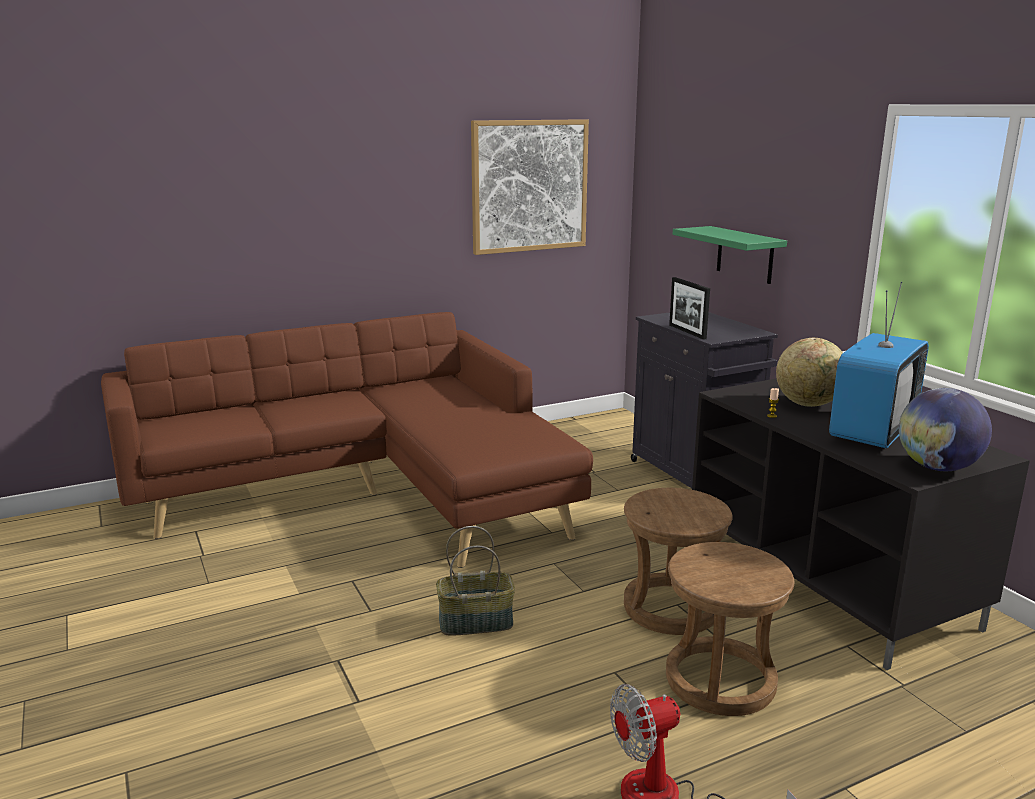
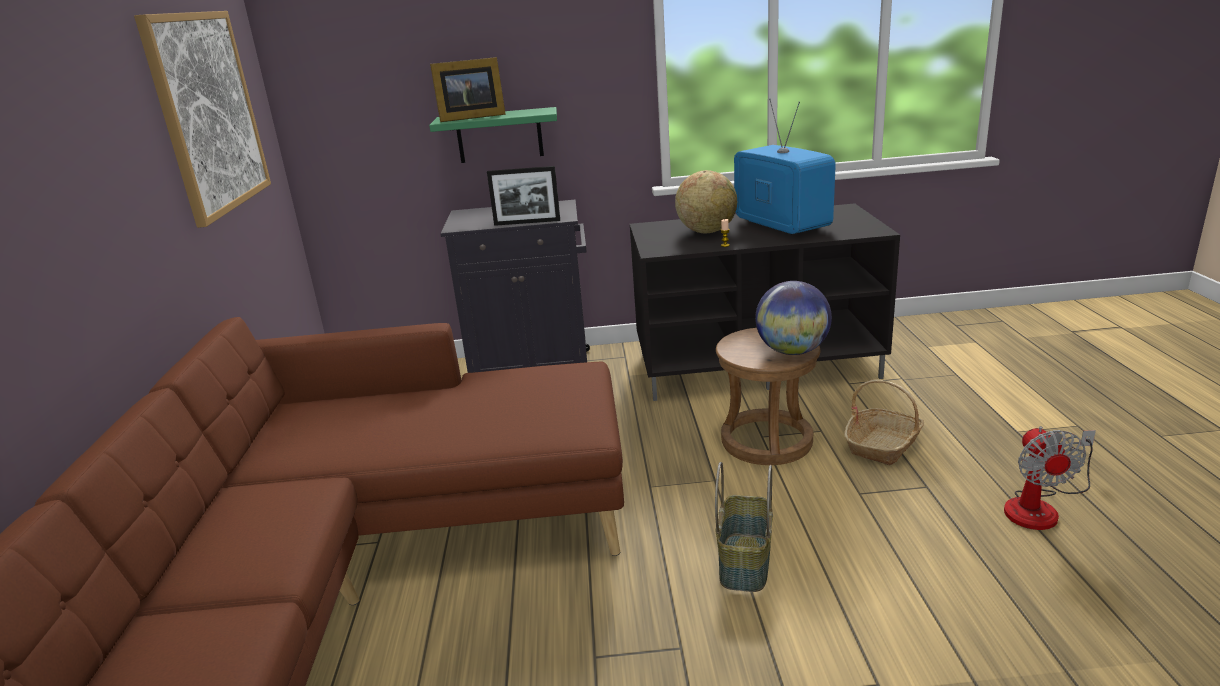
camera: 65 degrees left, 5 degrees up
brown stool [666,542,794,716] -> basket [844,380,924,466]
globe [899,388,992,471] -> globe moved to [755,281,832,355]
none -> picture frame [430,57,506,122]

